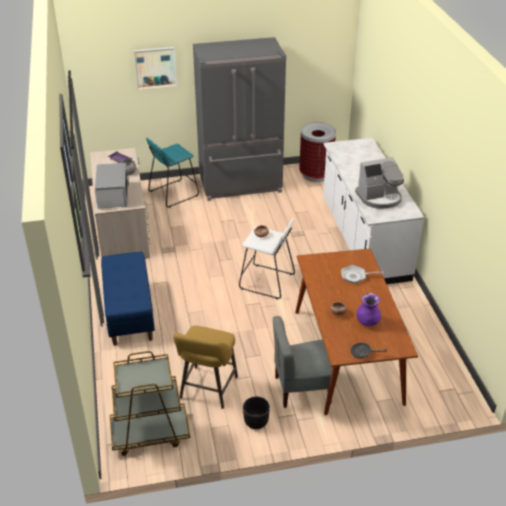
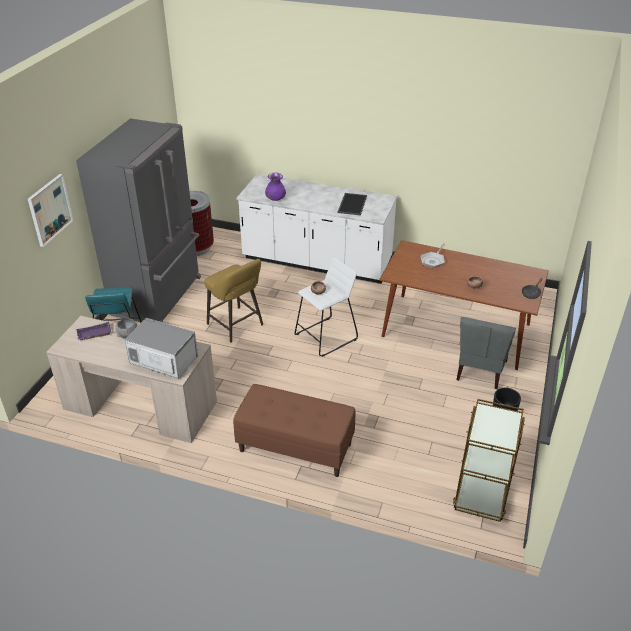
camera: 60 degrees left, 0 degrees up
blue bench [101,252,155,346] -> brown bench [233,384,356,477]
yellow stool [173,326,238,409] -> yellow stool moved to [205,259,263,343]
coffee machine [355,157,404,209] -> tray [338,193,367,216]
purple vase [356,293,381,326] -> purple vase moved to [265,173,286,201]

